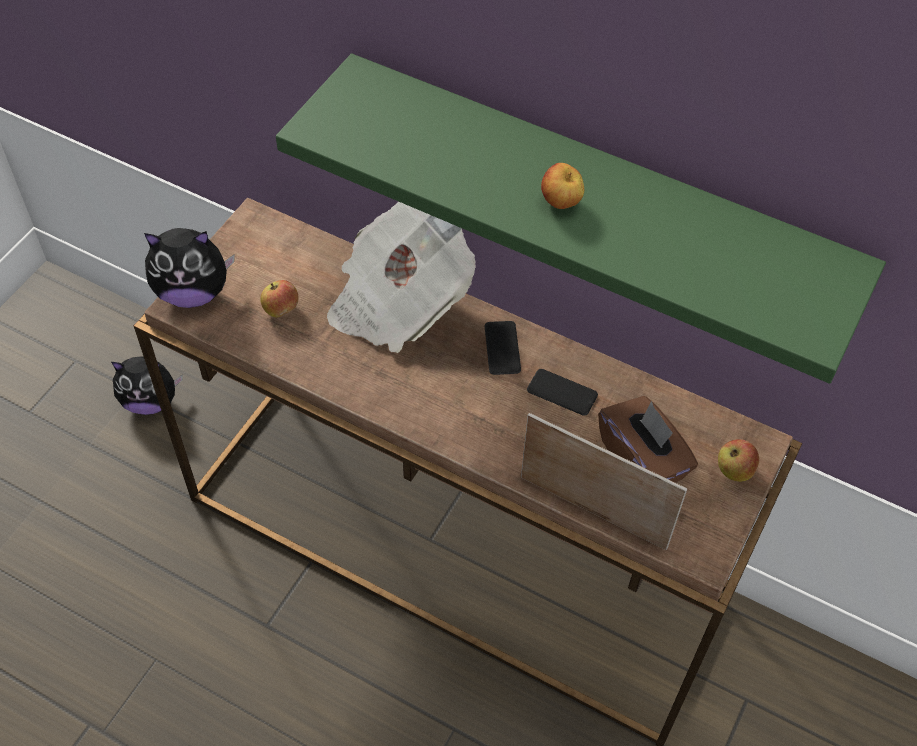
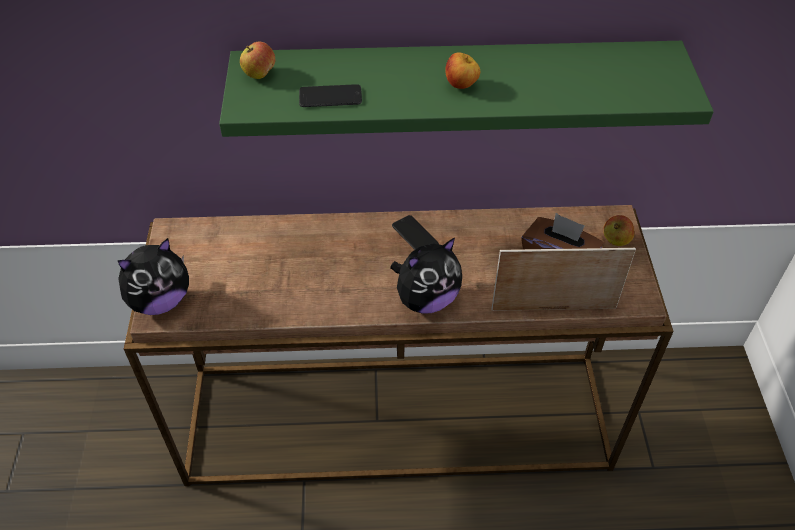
camera: 30 degrees left, 5 degrees down
plush toy [111,356,183,415] -> plush toy moved to [390,238,462,314]
apple [260,280,298,317] -> apple moved to [240,41,275,79]
newspaper [327,202,476,353] -> none
phone [527,369,598,416] -> phone moved to [299,84,362,107]

